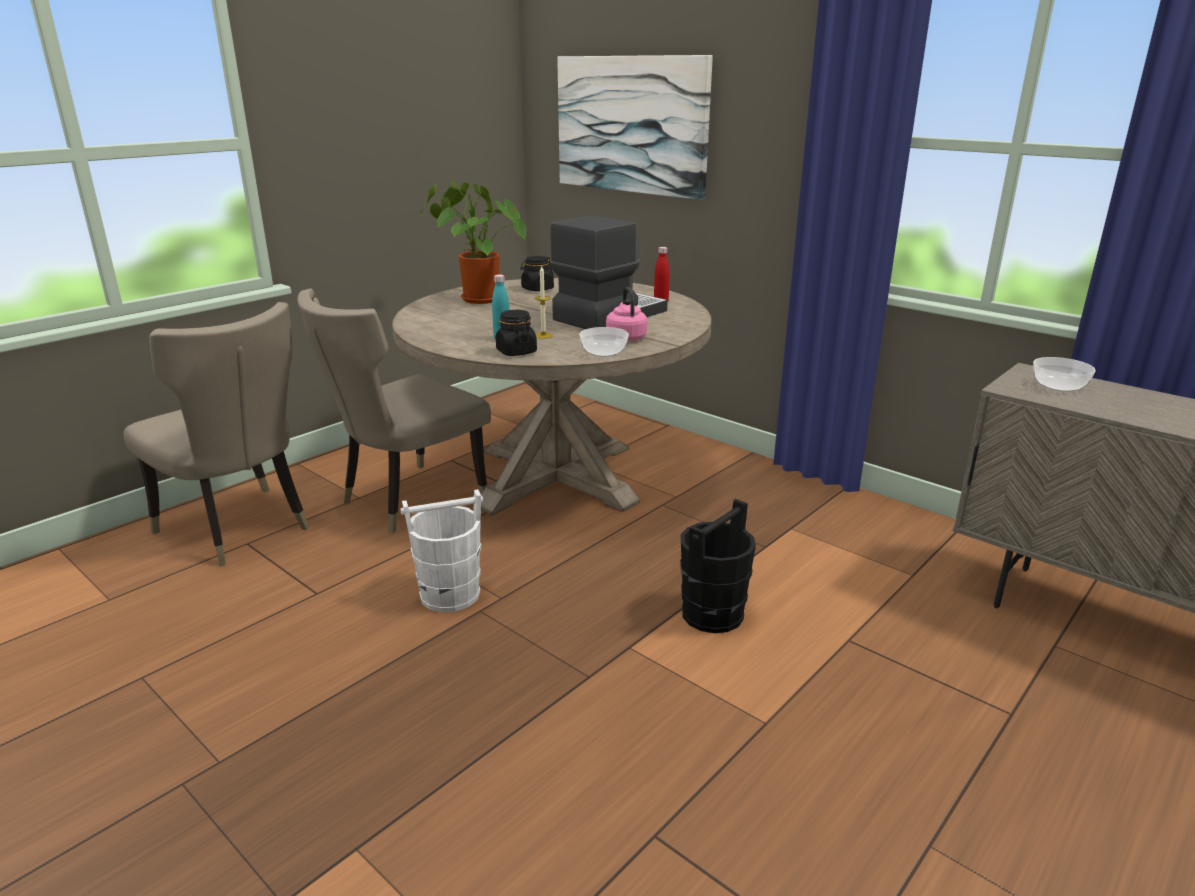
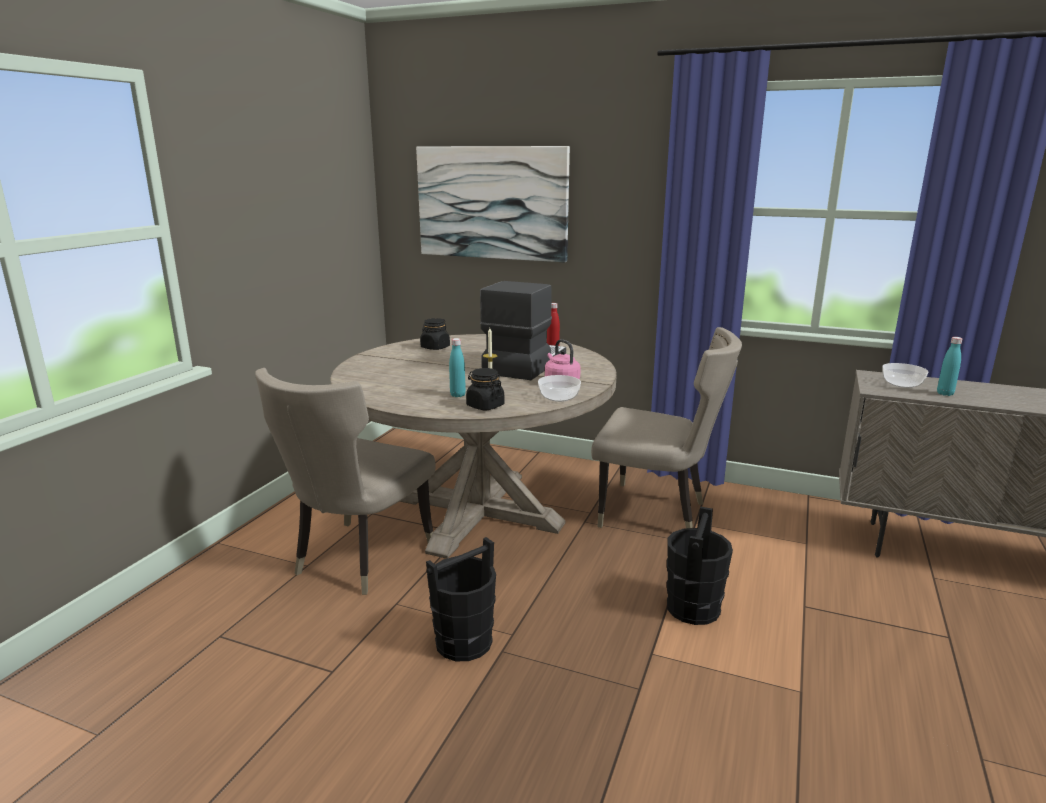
camera: 20 degrees left, 5 degrees down
beige chair [124,302,310,566] -> beige chair moved to [591,327,742,528]
white bucket [400,489,483,612] -> black bucket [426,537,496,661]
potted plant [420,181,526,304] -> none
none -> turquoise bottle [937,337,962,396]

